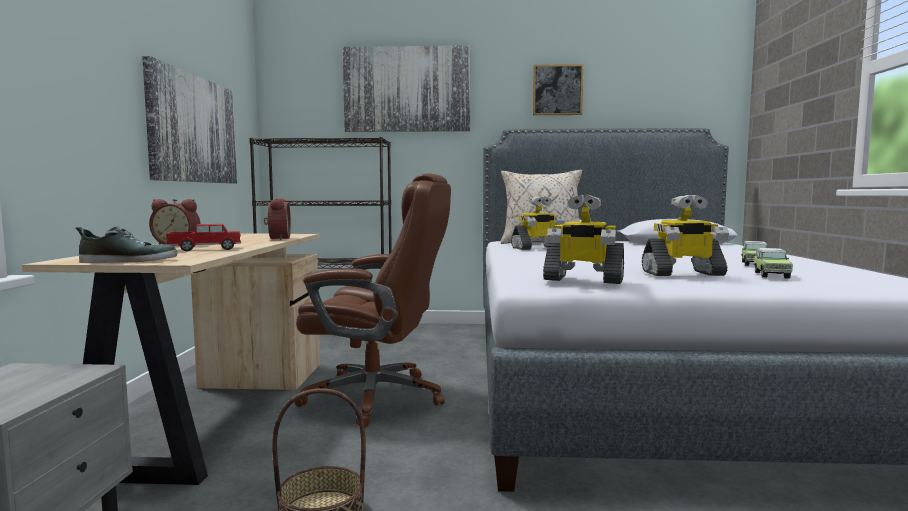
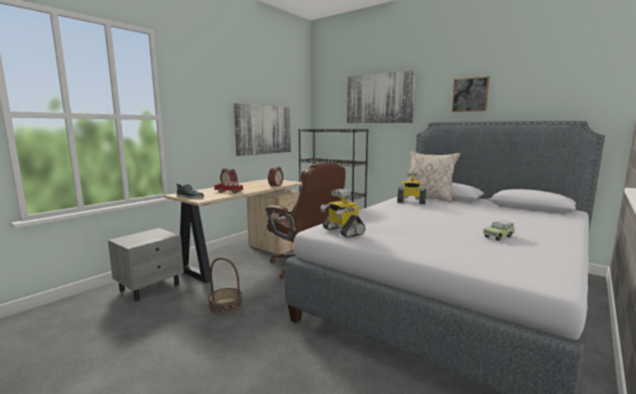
camera: 35 degrees right, 5 degrees up
toy robot [642,195,729,276] -> none
toy car [753,248,793,279] -> none

